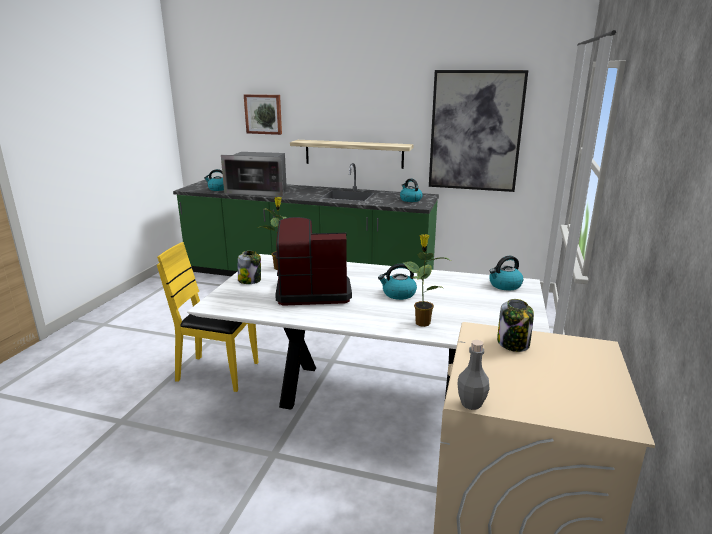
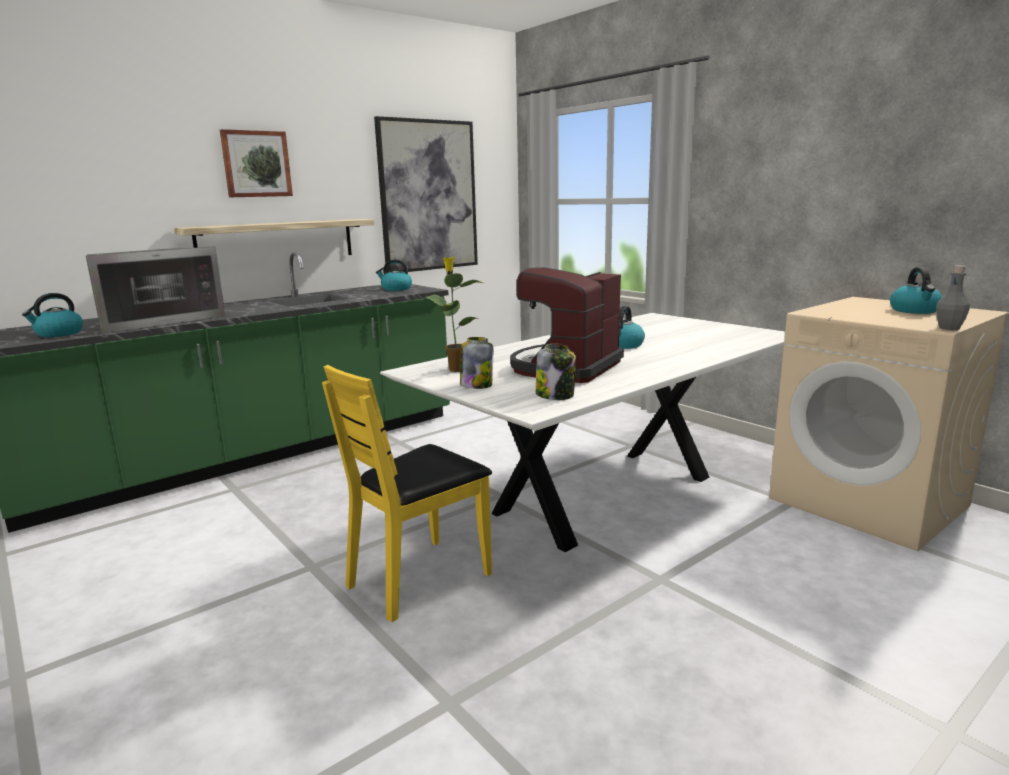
camera: 55 degrees left, 5 degrees down
picture [244,94,282,135] -> picture moved to [220,129,293,197]
potted plant [403,234,451,327] -> none
kettle [489,256,523,291] -> kettle moved to [890,267,942,314]
jar [497,299,534,352] -> jar moved to [536,344,576,400]

